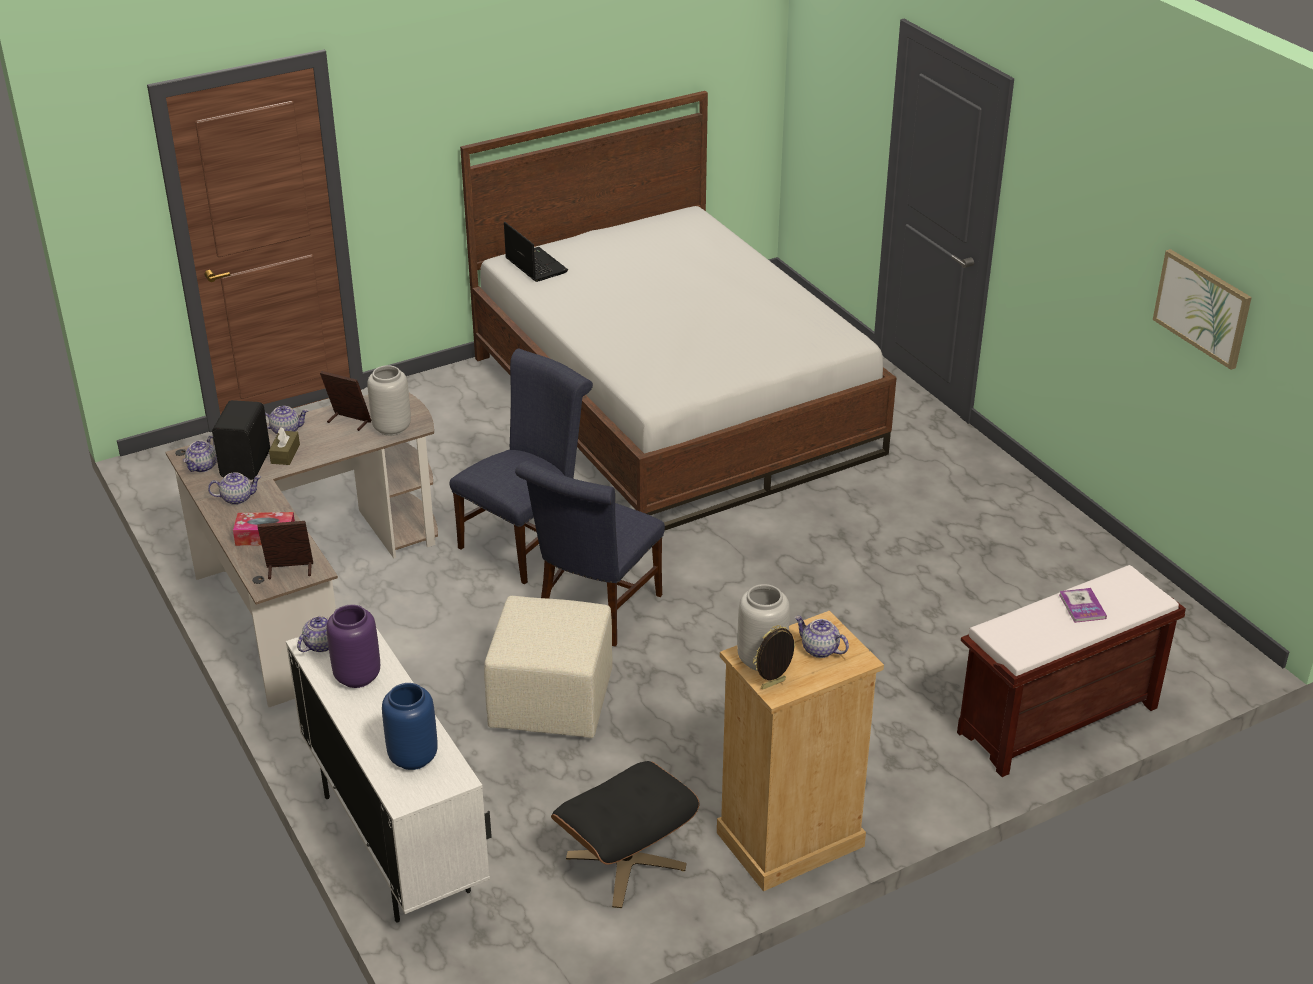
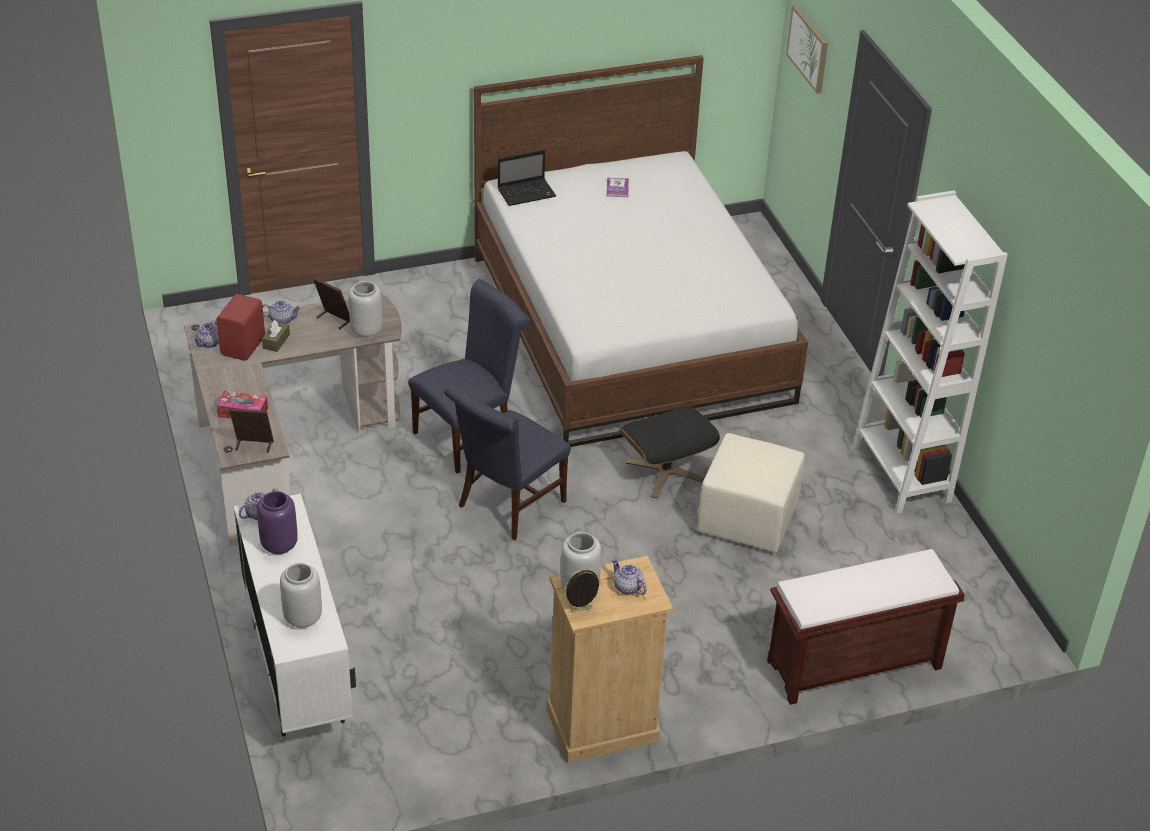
camera: 10 degrees right, 5 degrees up
teapot [208,472,261,505] -> none
black speaker [212,400,270,480] -> red speaker [216,294,265,361]
blue vase [382,683,438,770] -> grey vase [280,563,322,628]
beige ottoman [484,596,612,738] -> beige ottoman moved to [697,433,805,553]
laptop [504,222,568,282] -> laptop turned 90 degrees clockwise [498,150,556,206]
black ottoman [551,761,699,908] -> black ottoman moved to [619,406,720,499]
book [1059,588,1107,623] -> book moved to [606,178,629,197]
picture [1153,249,1252,370] -> picture moved to [786,5,828,94]
none -> white bookcase [853,190,1008,514]

